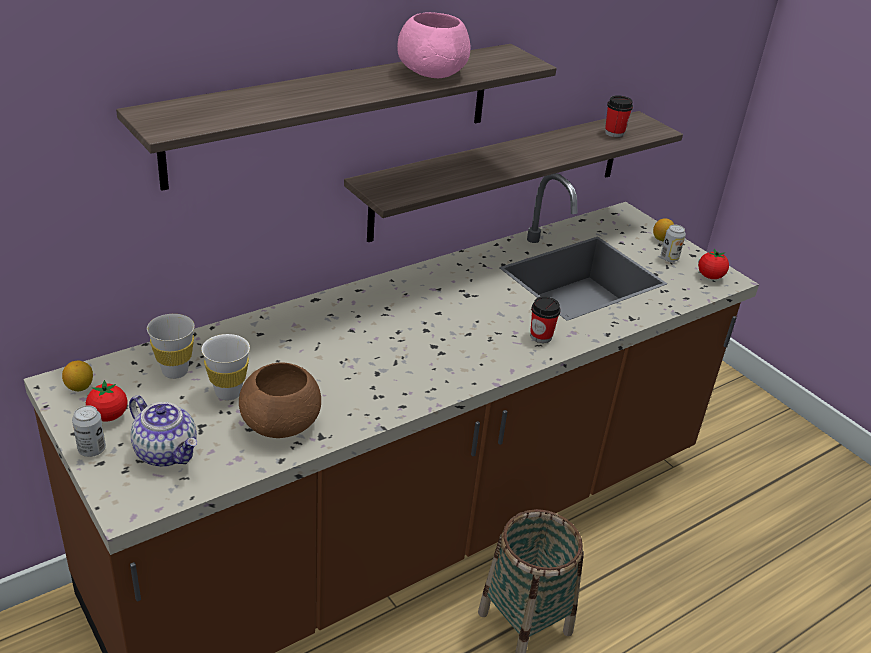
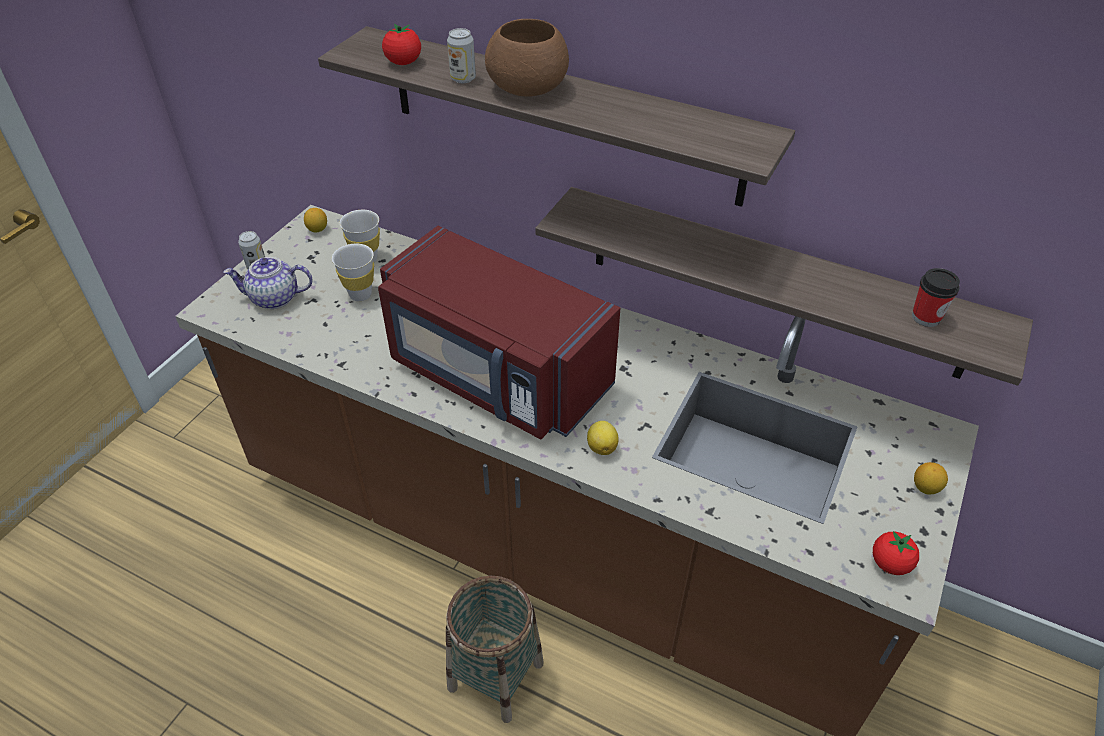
camera: 65 degrees right, 10 degrees up
tomato [86,380,128,422] -> tomato moved to [382,24,421,65]
teapot [129,395,197,467] -> teapot turned 75 degrees clockwise [223,257,312,309]
brown bowl [239,363,321,438] -> brown bowl moved to [485,19,569,96]
pink bowl [397,12,470,78] -> none
cup [530,296,561,343] -> lemon [587,421,619,455]
can [661,224,686,262] -> can moved to [447,28,476,83]
none -> red microwave [378,226,620,439]

